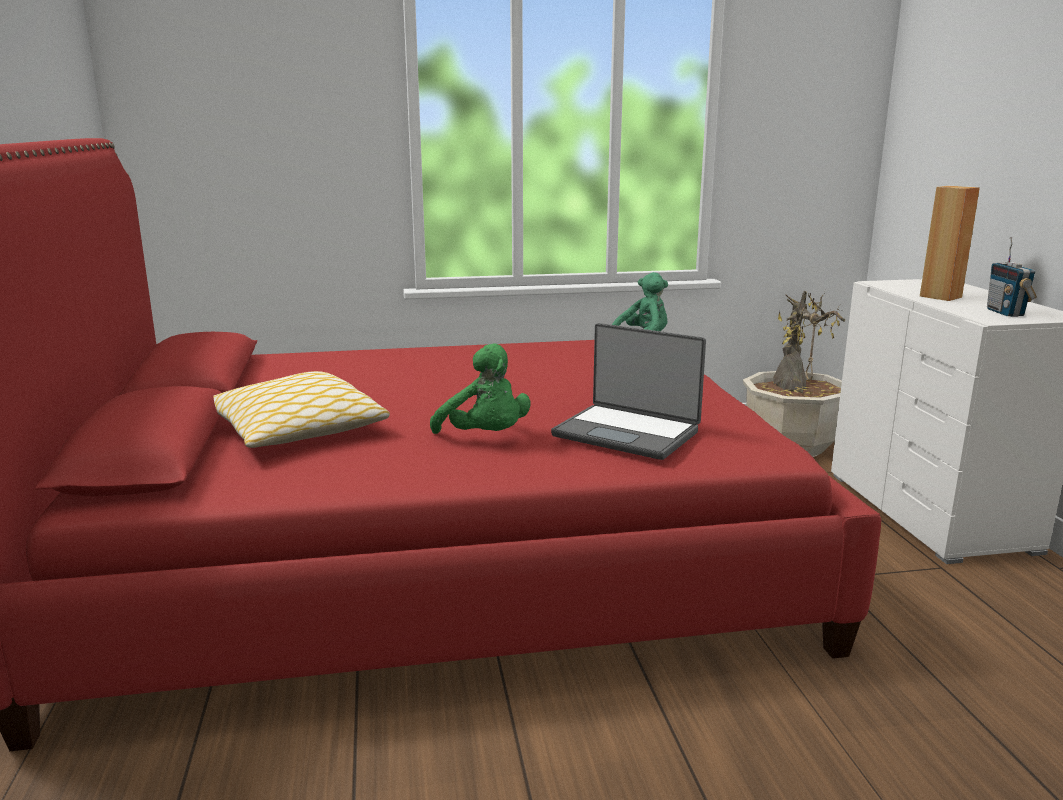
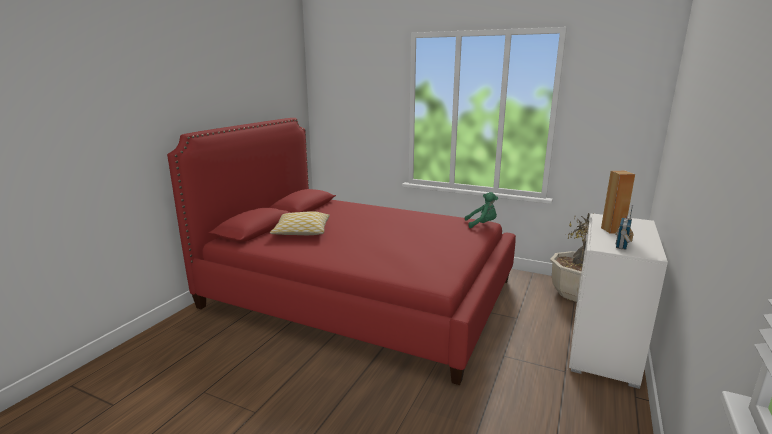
camera: 35 degrees right, 0 degrees up
green plush toy [430,343,530,434] -> none
laptop [551,323,706,460] -> none

